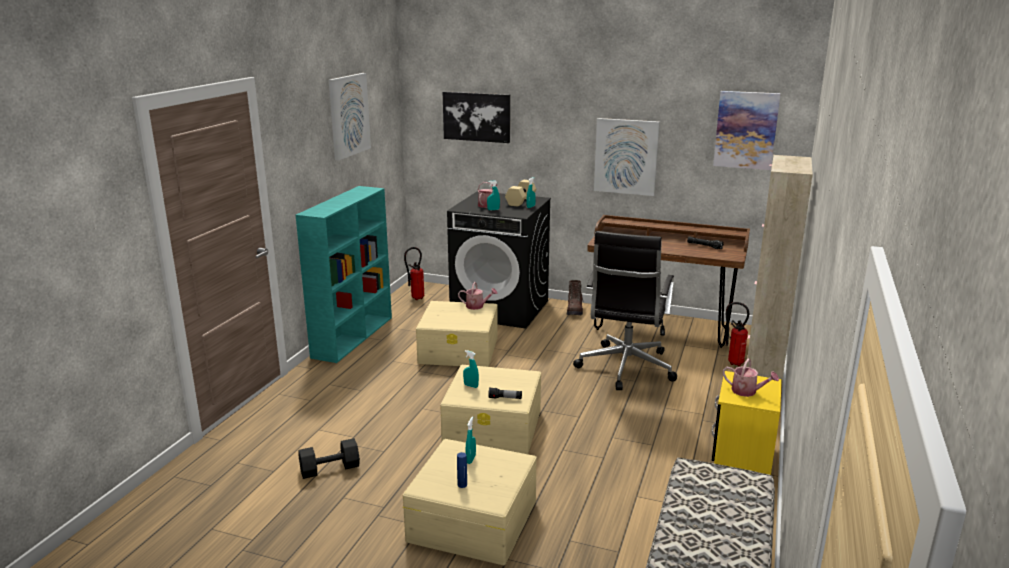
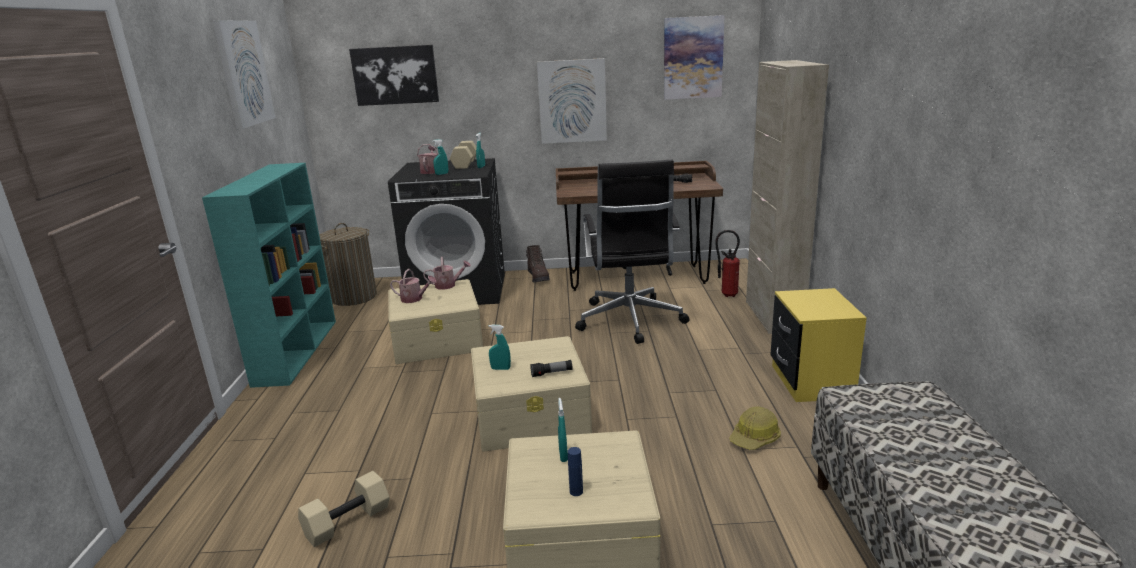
camera: 20 degrees left, 0 degrees up
black dumbbell [298,438,360,479] -> beige dumbbell [298,471,390,547]
fire extinguisher [404,247,424,300] -> laundry basket [319,223,377,306]
watering can [723,359,779,397] -> watering can moved to [390,269,436,303]
none -> hard hat [730,407,781,450]

